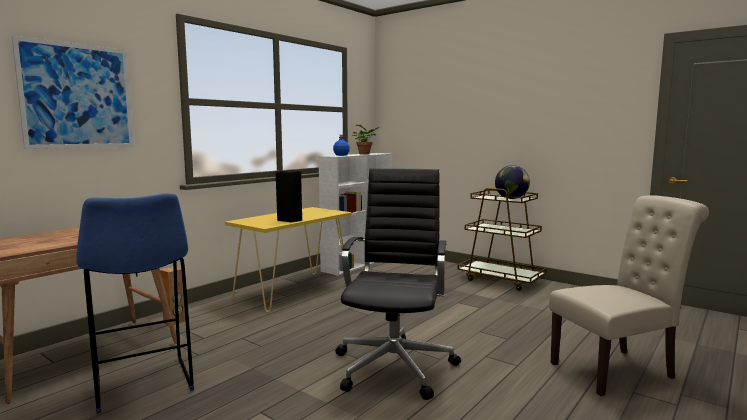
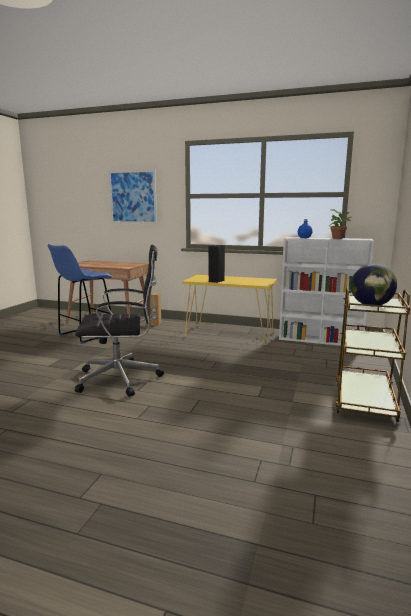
camera: 70 degrees right, 5 degrees up
beige chair [549,195,709,396] -> none

